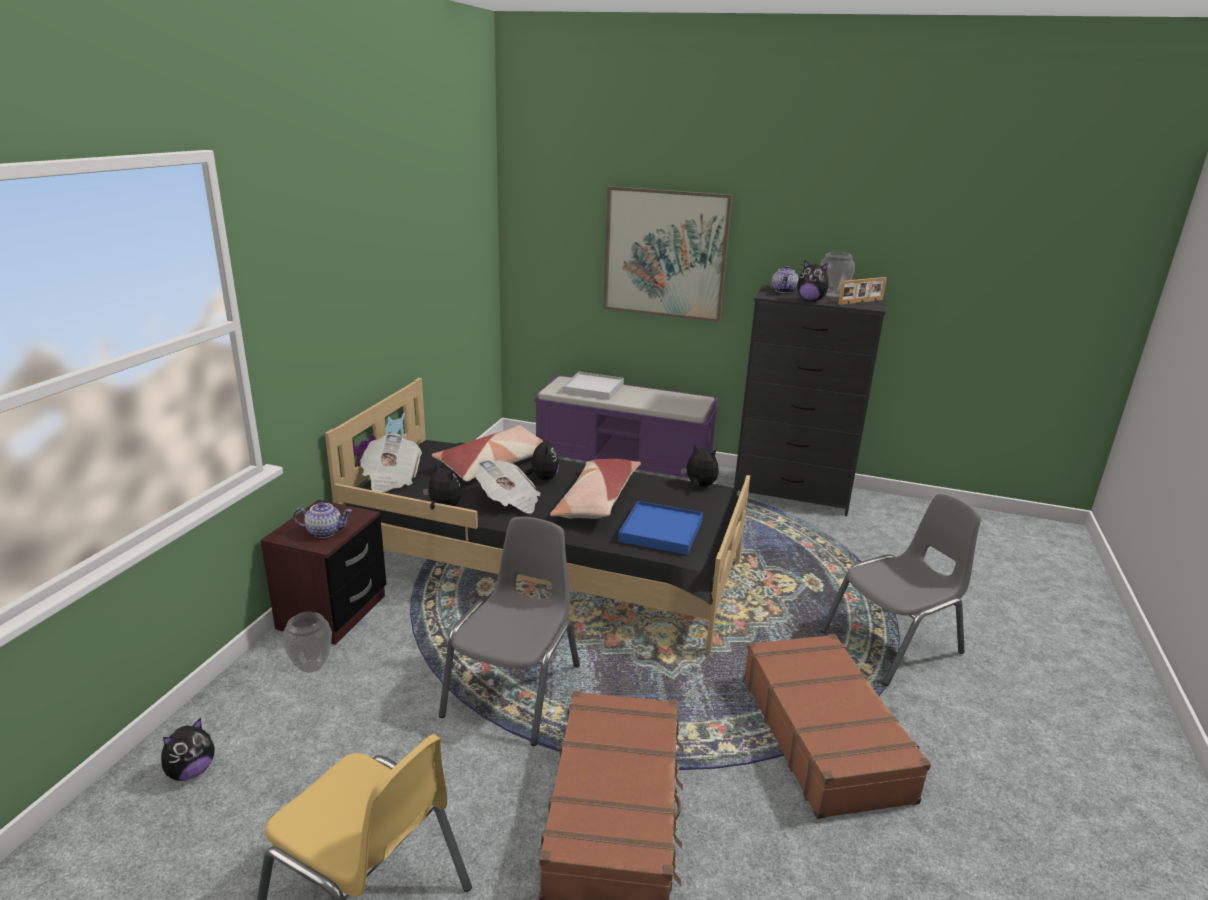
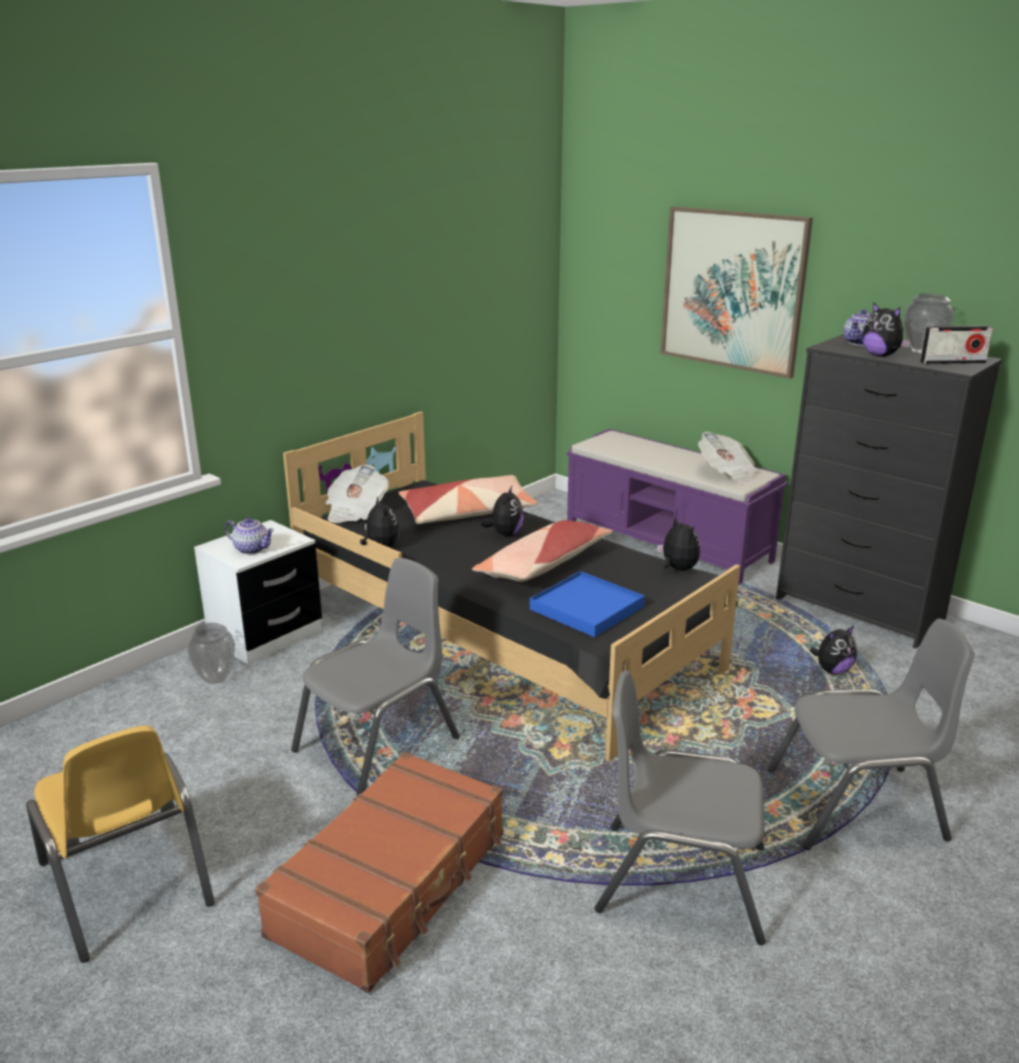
camera: 25 degrees right, 0 degrees up
plush toy [161,718,215,781] -> plush toy moved to [810,626,857,674]
brown nightstand [260,500,386,645] -> white nightstand [194,520,322,664]
newspaper [476,459,541,514] -> newspaper moved to [698,432,758,484]
white tray [562,372,624,400] -> none
brown suitcase [743,634,931,819] -> grey chair [595,671,766,945]
picture frame [838,277,887,305] -> radio [920,325,993,364]

